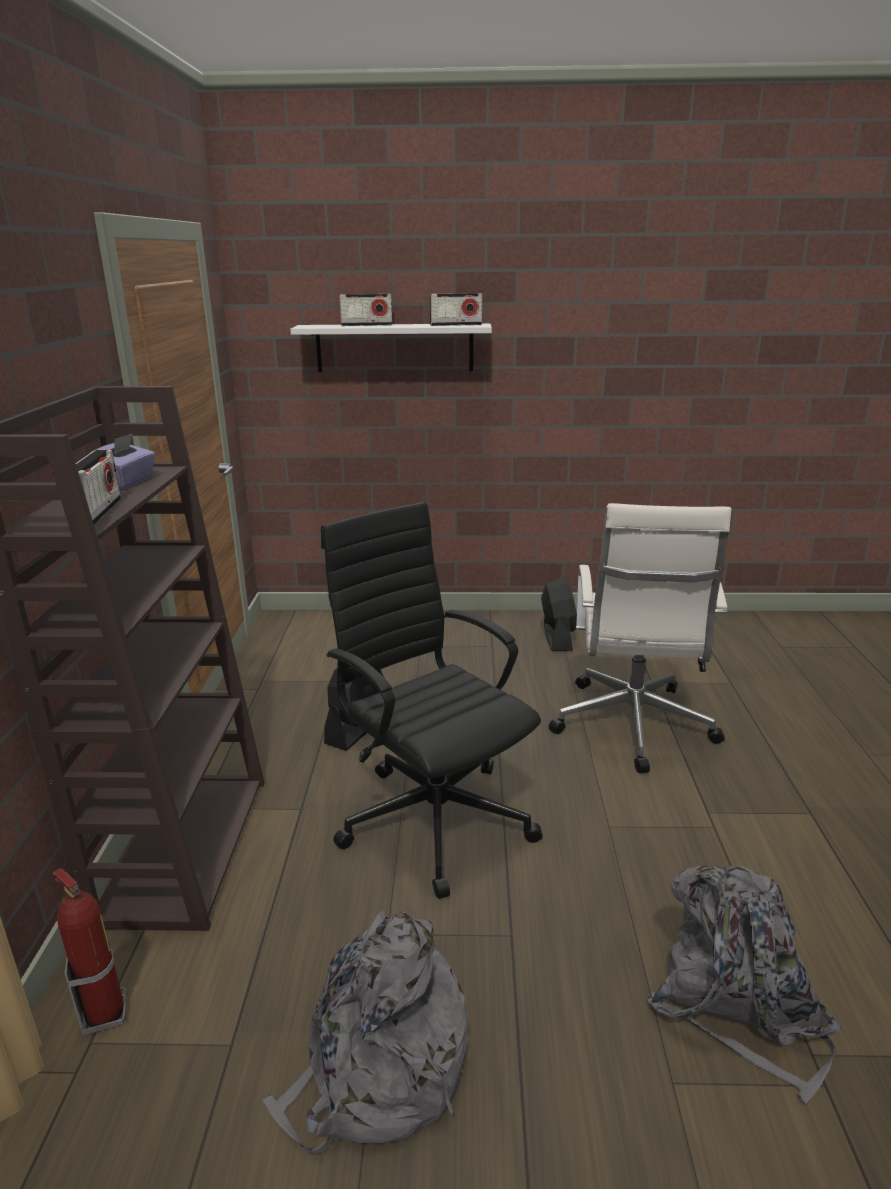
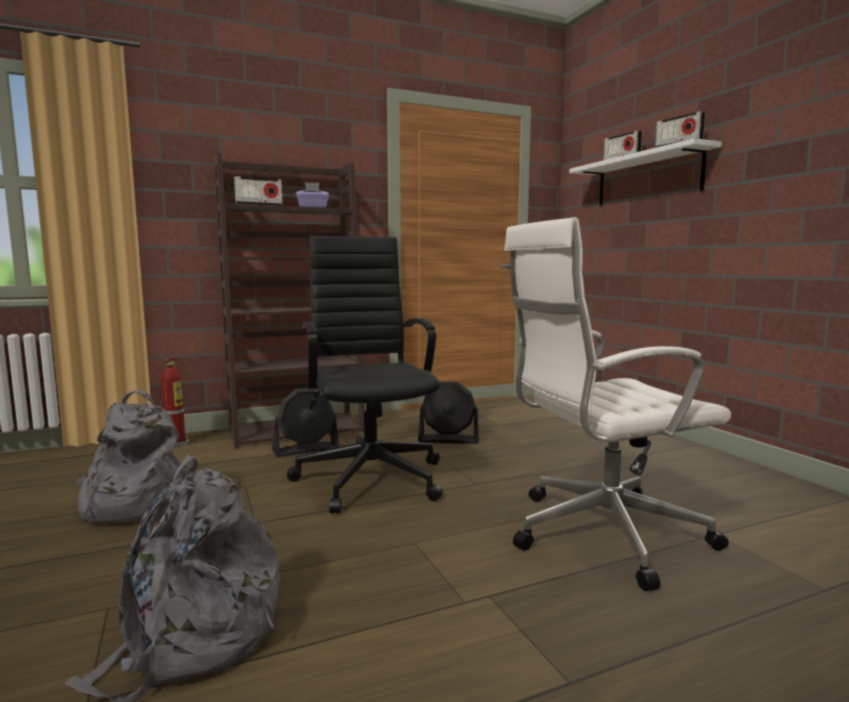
camera: 65 degrees right, 15 degrees down
black office chair [321,502,543,899] -> black office chair turned 45 degrees counterclockwise [287,236,443,513]
black fan [541,577,577,651] -> black fan moved to [272,388,340,457]

